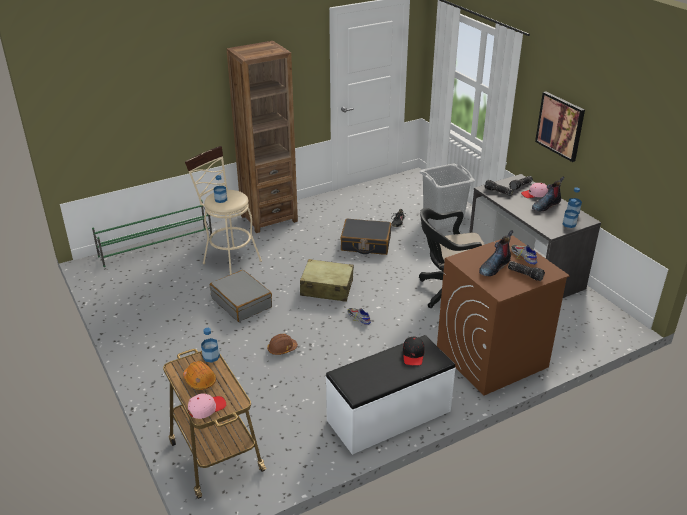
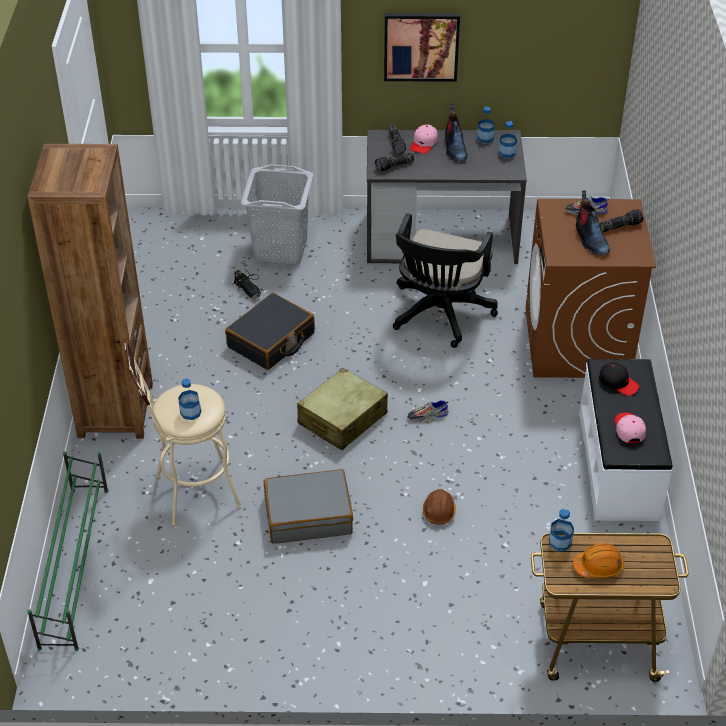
camera: 60 degrees left, 10 degrees up
pink cap [188,393,226,419] -> pink cap moved to [615,412,646,443]

